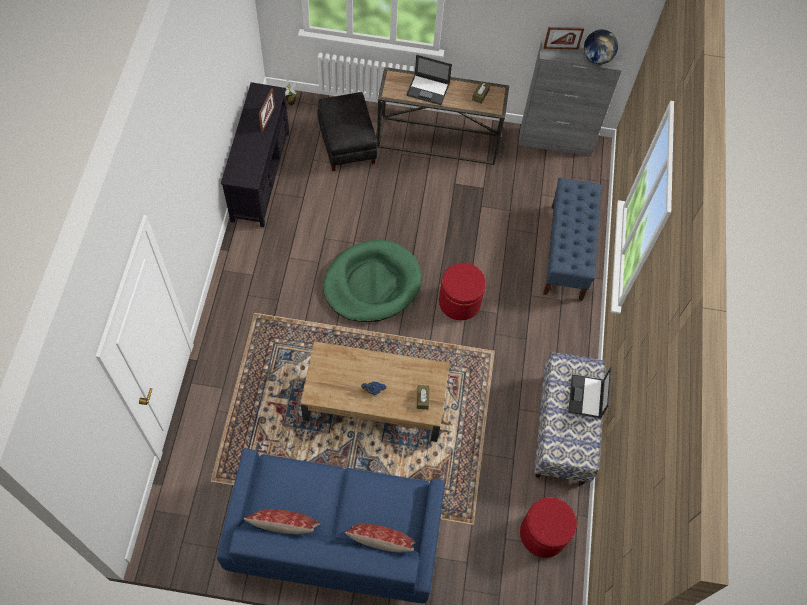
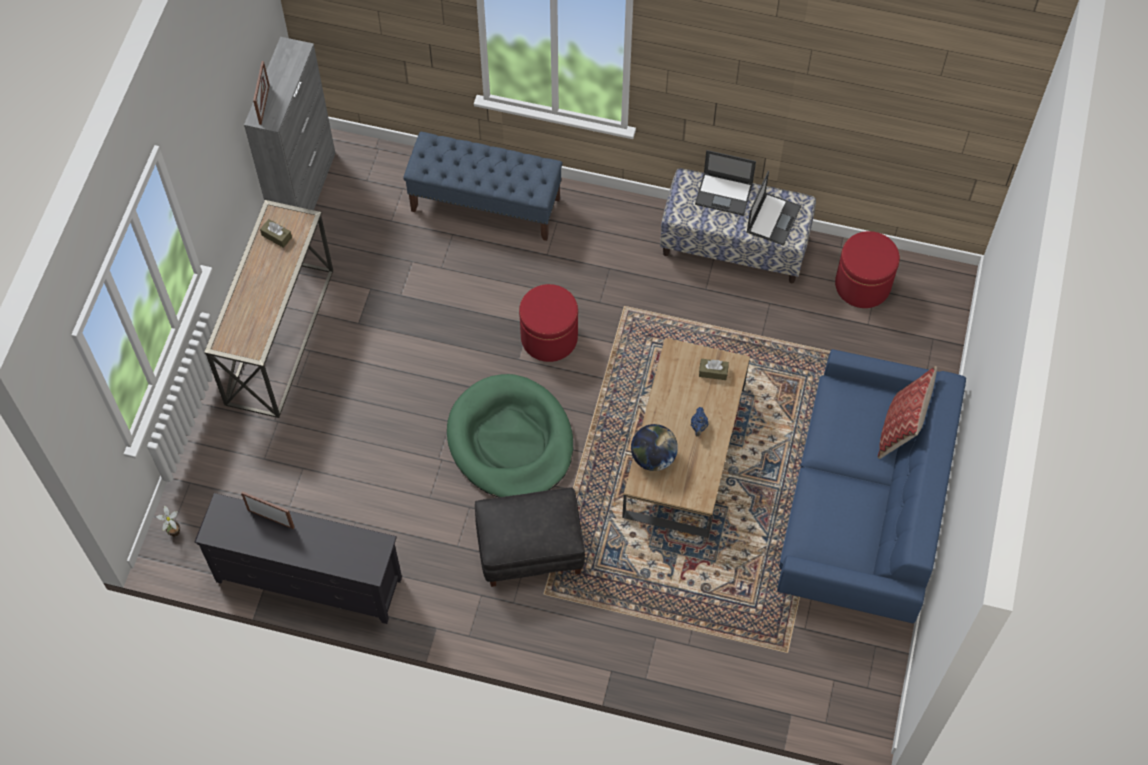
camera: 80 degrees left, 0 degrees up
pillow [244,509,321,534] -> none
black ottoman [317,92,378,171] -> black ottoman moved to [475,488,585,587]
laptop [406,55,452,105] -> laptop moved to [746,171,801,246]
globe [584,30,618,64] -> globe moved to [631,424,678,471]

